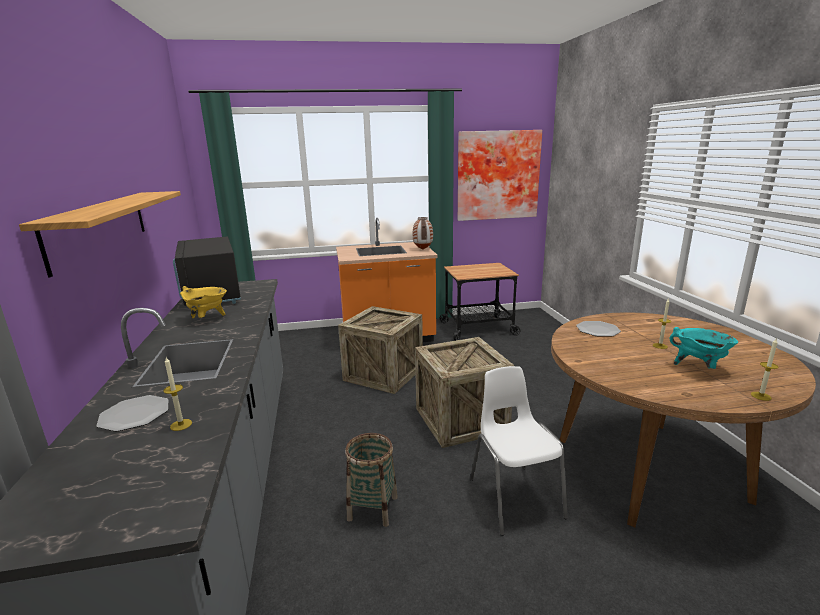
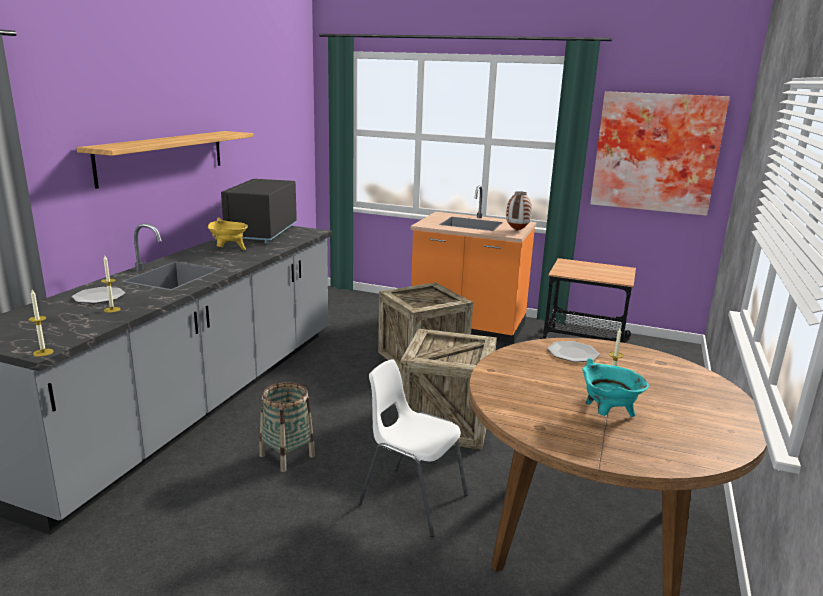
camera: 30 degrees right, 0 degrees up
white chair [470,366,568,536] -> white chair turned 75 degrees counterclockwise [358,359,468,537]
candle [751,339,778,401] -> candle moved to [29,290,54,357]

